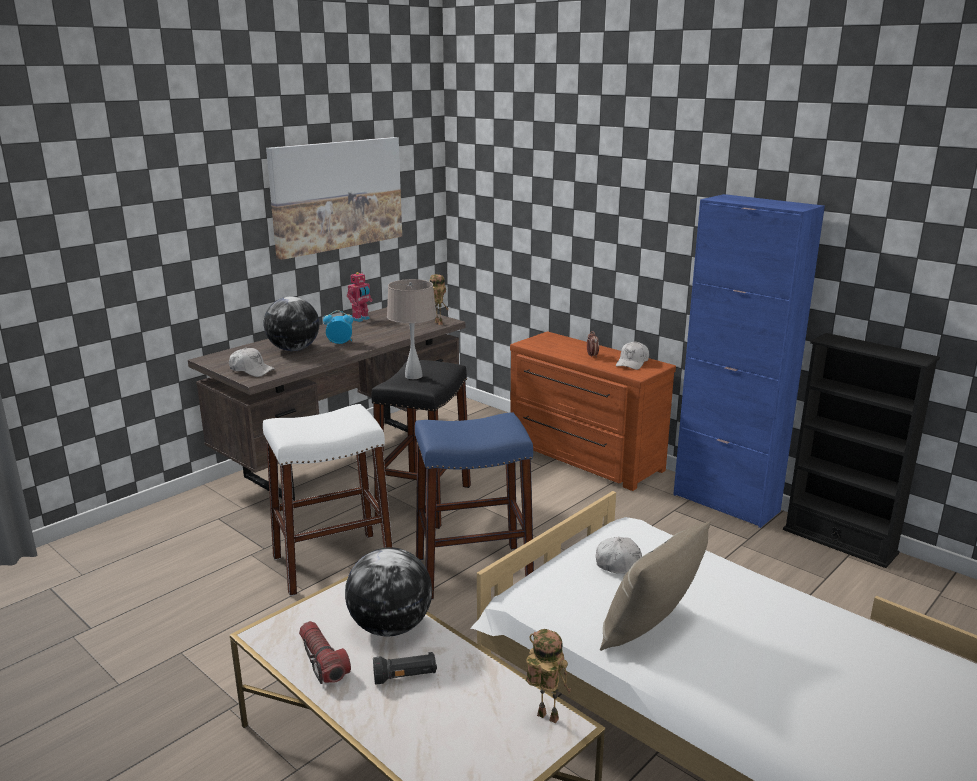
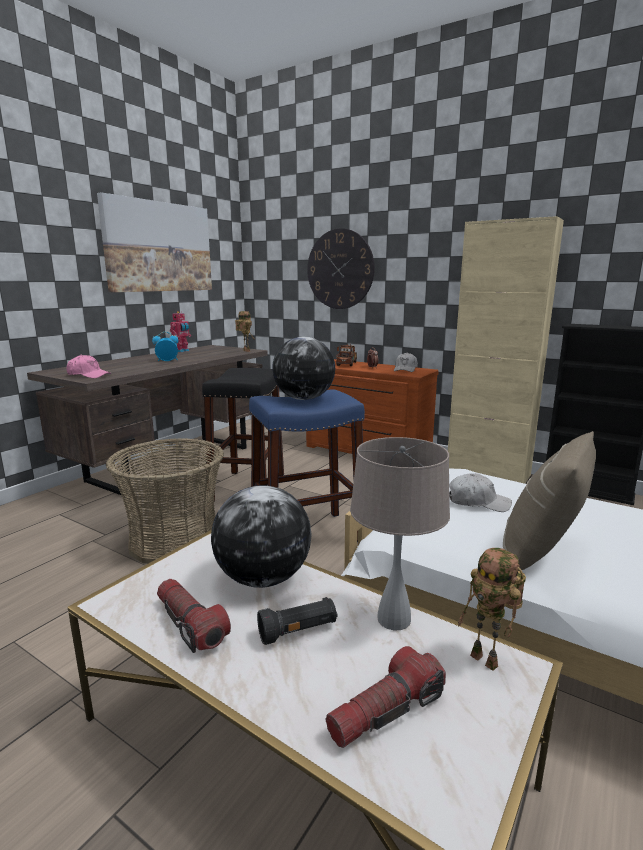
camera: 10 degrees left, 5 degrees down
white cap [229,348,275,377] -> pink cap [66,355,111,378]
white stool [263,404,393,596] -> basket [106,438,224,564]
globe [264,297,319,351] -> globe moved to [272,337,335,400]
beige table lamp [387,279,437,379] -> beige table lamp moved to [350,437,450,630]
toy robot [526,629,571,723] -> toy robot turned 150 degrees counterclockwise [458,548,526,671]
blue cabinet [673,194,825,528] -> beige cabinet [448,216,564,484]
none -> wall clock [307,228,375,309]
none -> flashlight [325,646,446,748]
none -> toy truck [336,344,357,366]

